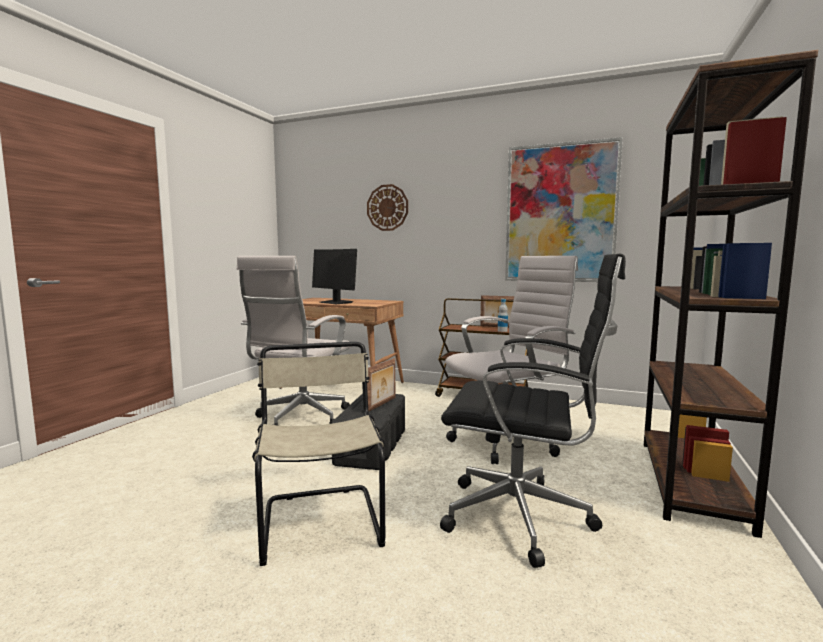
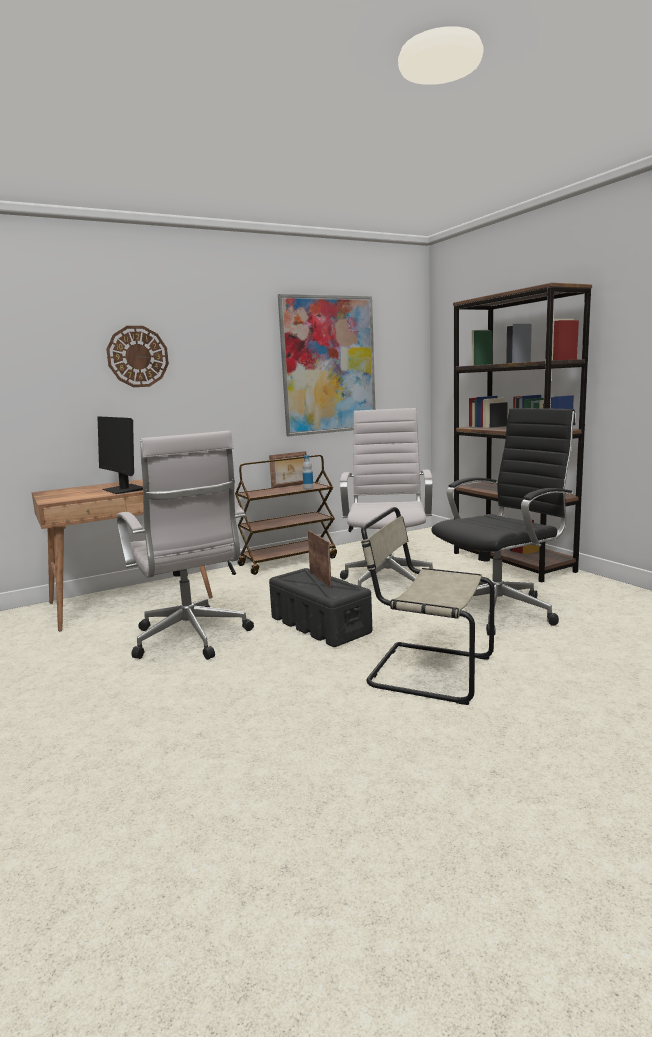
camera: 50 degrees left, 5 degrees up
monitor [312,249,357,304] -> monitor turned 60 degrees clockwise [97,416,143,494]

